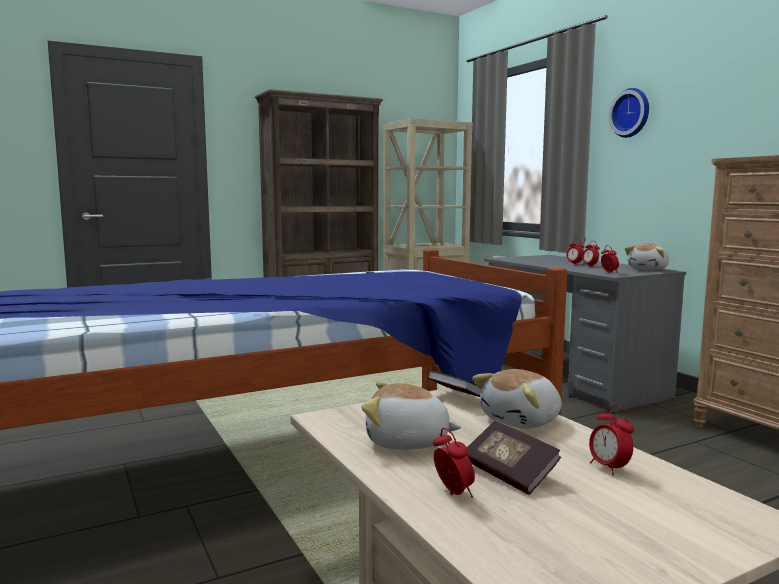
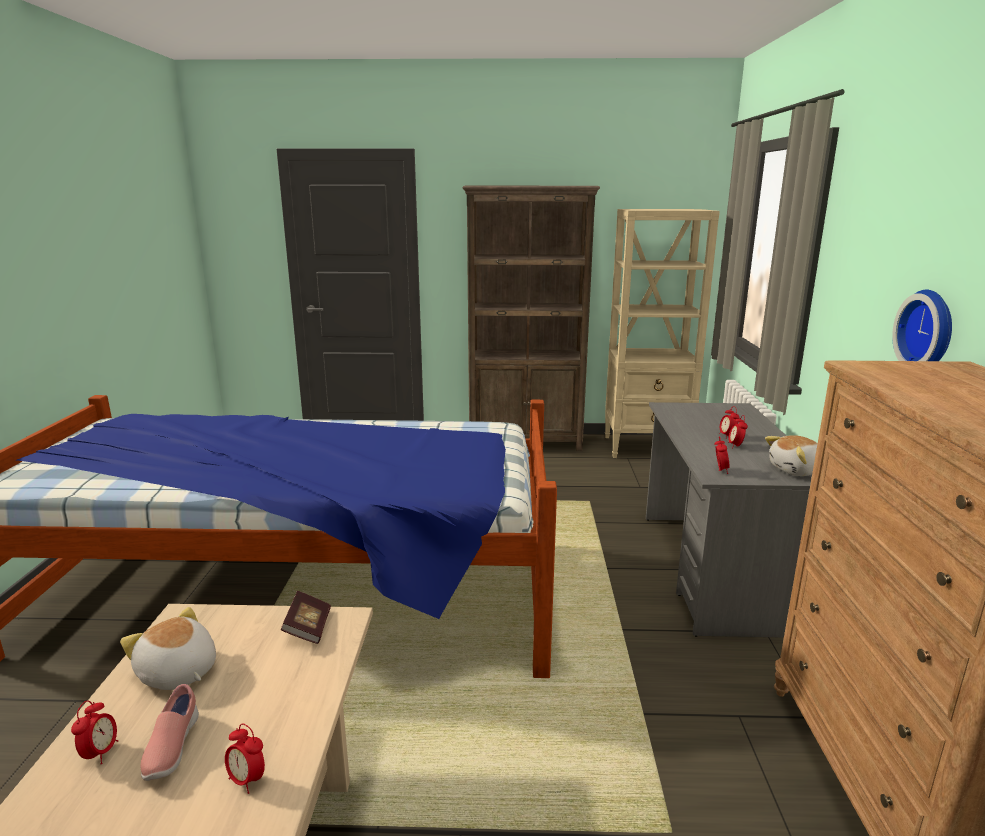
camera: 30 degrees right, 10 degrees up
book [467,421,561,495] -> pink shoe [141,684,199,781]
plush toy [472,369,562,429] -> none
alarm clock [589,405,634,475] -> alarm clock turned 60 degrees counterclockwise [225,724,265,794]
wall clock [609,88,649,138] -> wall clock moved to [892,290,952,361]

